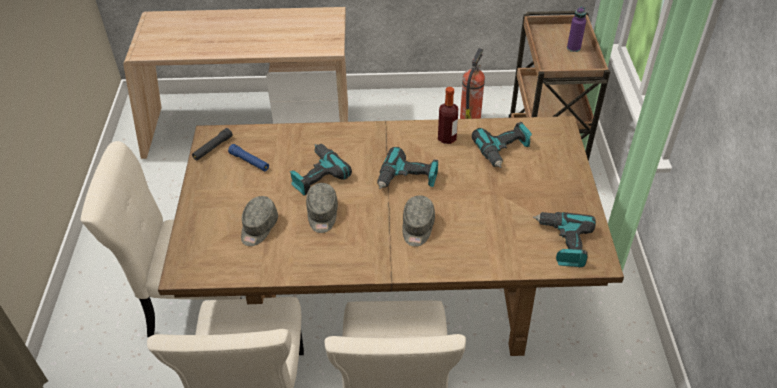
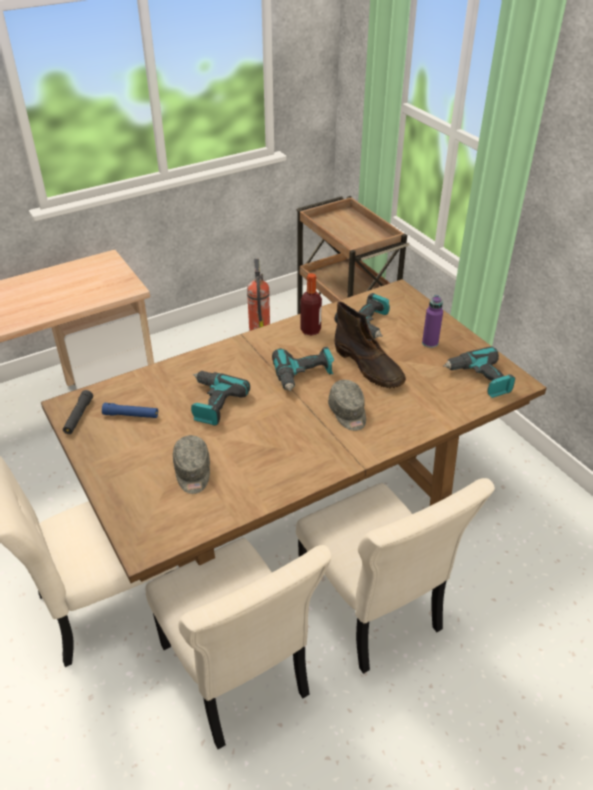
camera: 30 degrees left, 5 degrees down
grey cap [306,183,338,233] -> none
purple bottle [567,7,586,52] -> purple bottle moved to [422,295,443,348]
none -> brown boot [335,301,406,388]

